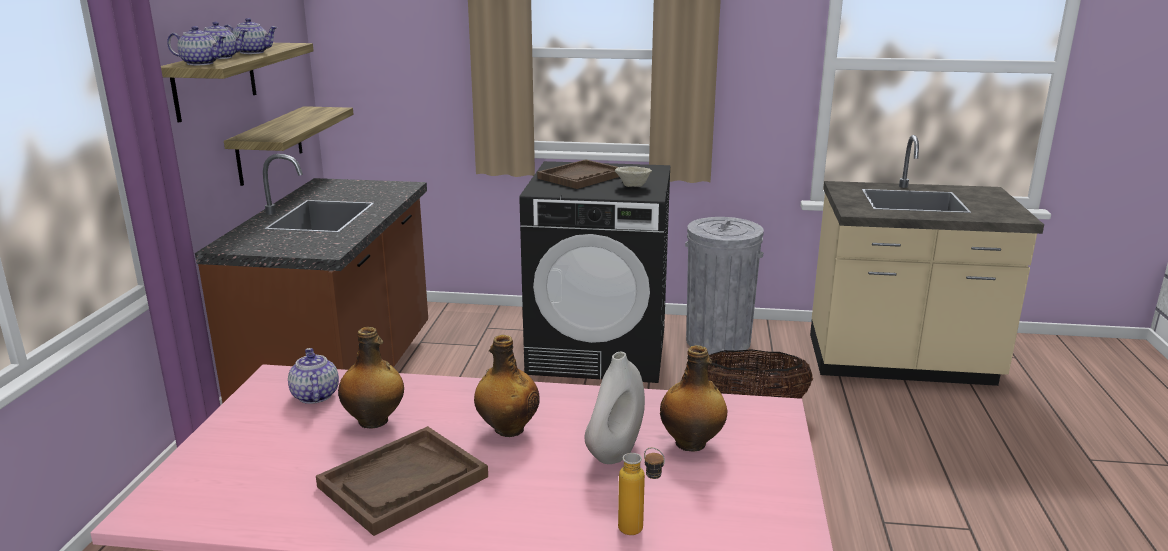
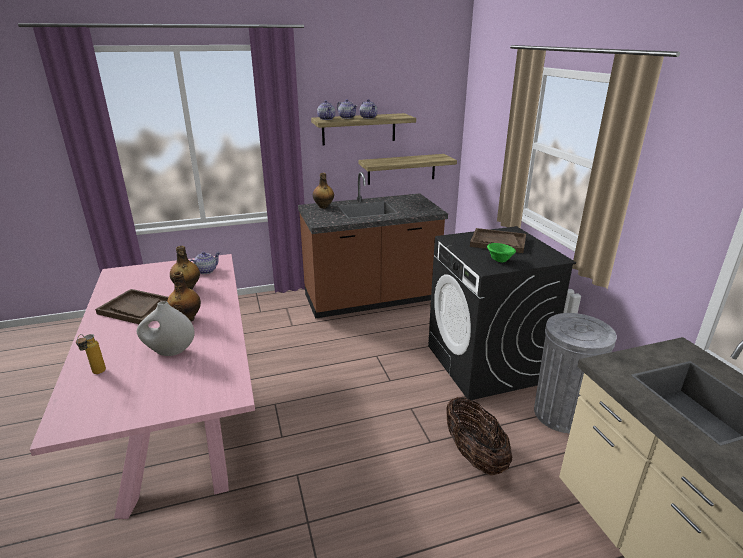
camera: 65 degrees right, 5 degrees up
beige bowl [615,166,652,187] -> green bowl [487,243,516,262]
bottle [660,345,727,451] -> bottle moved to [313,173,334,208]

